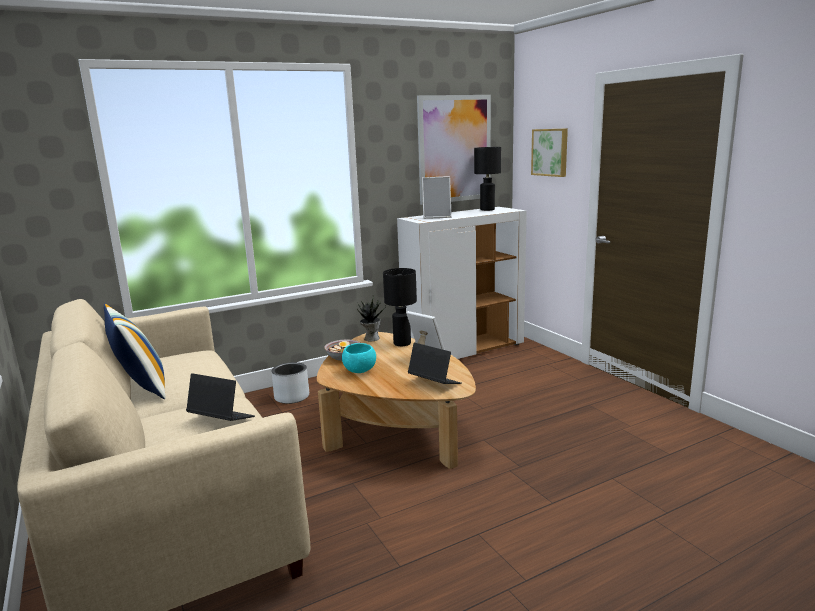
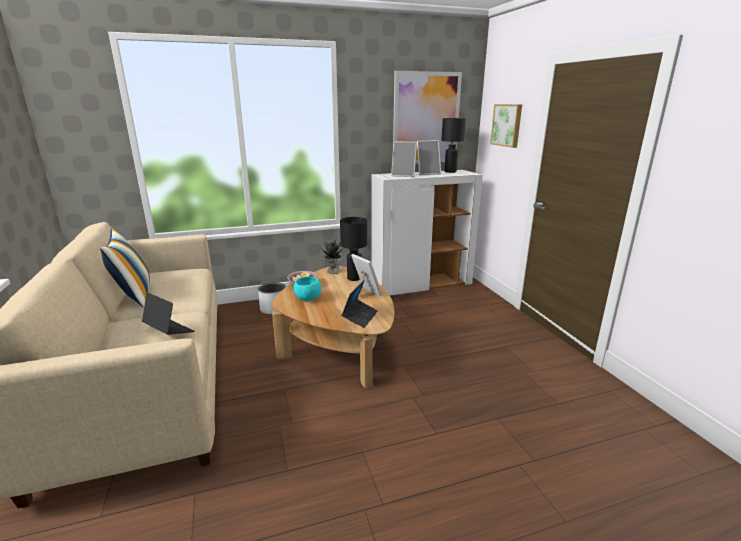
camera: 10 degrees right, 5 degrees up
laptop [408,342,462,384] -> laptop turned 60 degrees clockwise [341,280,378,328]
none -> picture frame [417,140,441,175]

